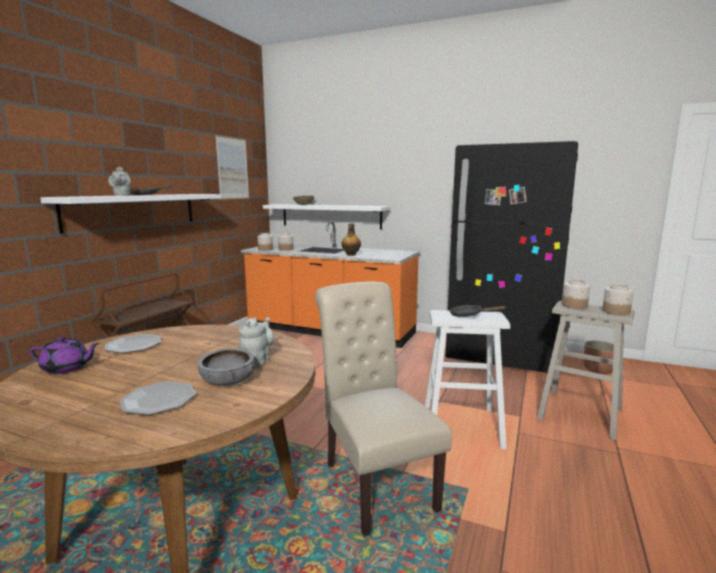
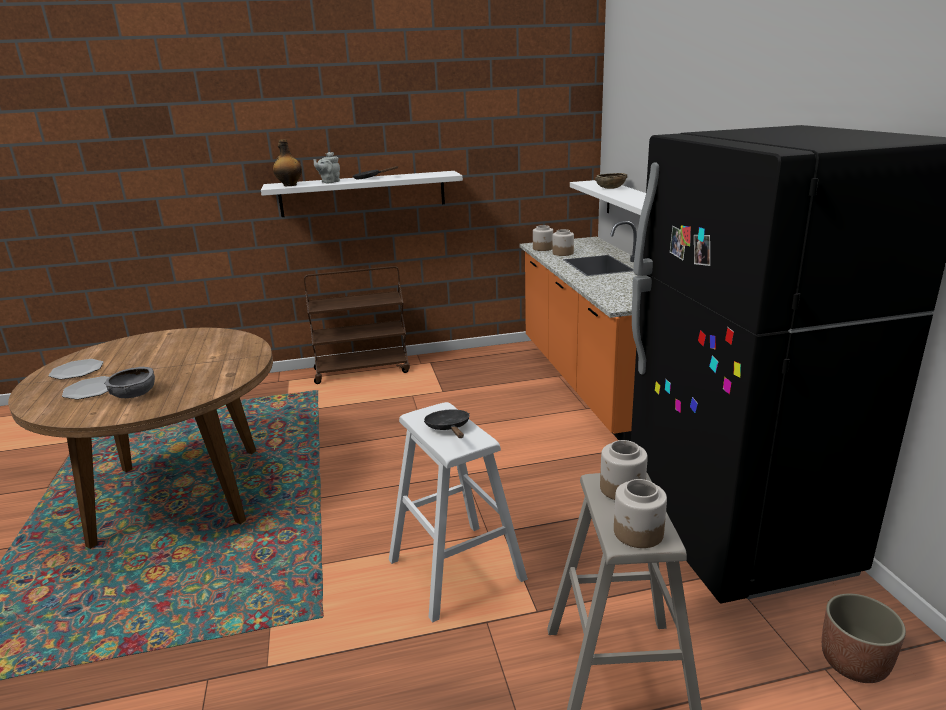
camera: 55 degrees right, 10 degrees up
purple teapot [29,336,100,374] -> none
plate [104,334,161,353] -> plate moved to [48,359,103,380]
picture [215,135,249,200] -> none
grey teapot [239,317,274,366] -> none
beige chair [315,282,452,537] -> none
bottle [342,223,361,256] -> bottle moved to [273,140,302,186]

